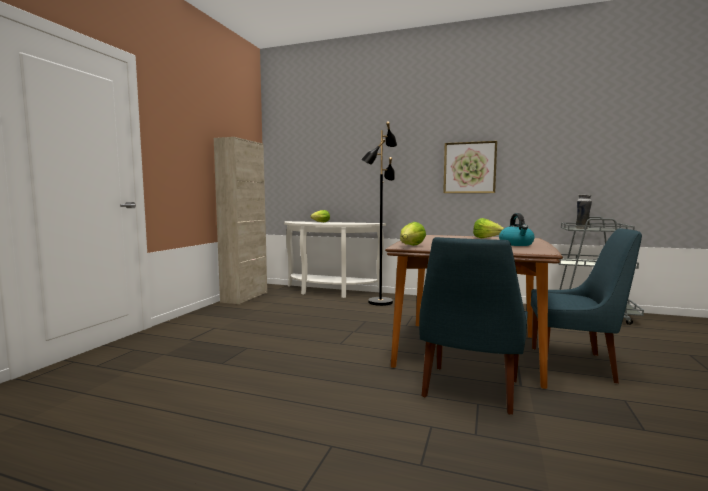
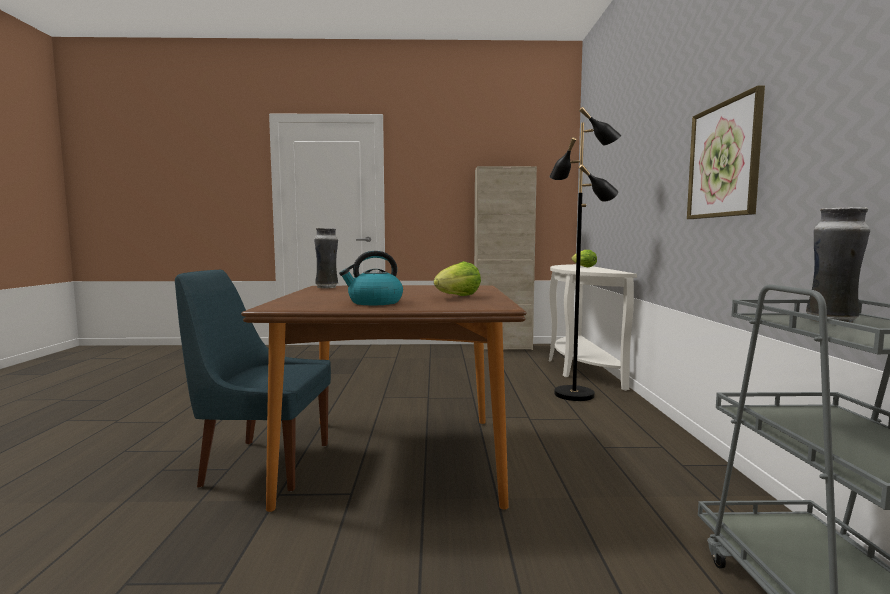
camera: 70 degrees right, 0 degrees up
lettuce [400,222,426,246] -> vase [314,228,338,288]
blue chair [531,228,642,384] -> none

